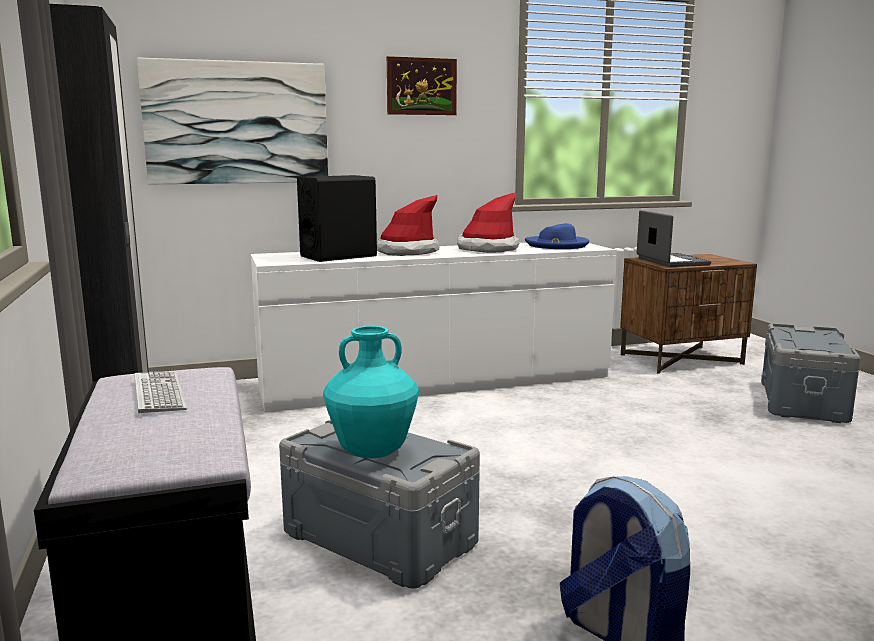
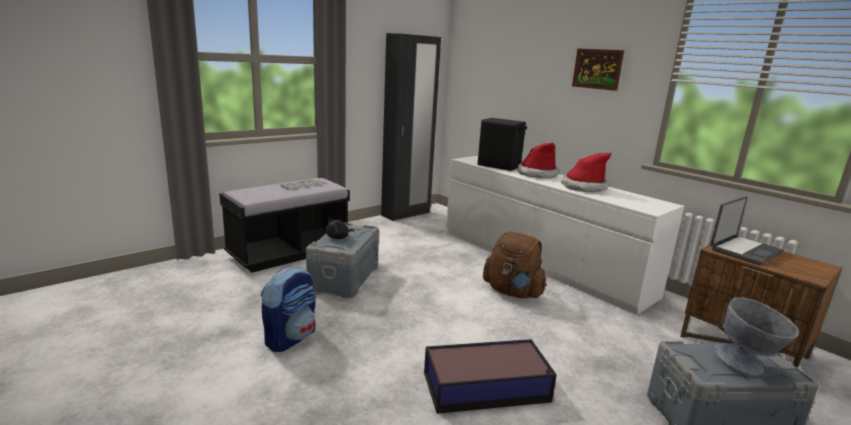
camera: 65 degrees right, 5 degrees up
picture [137,57,328,185] -> none
turquoise vase [323,326,419,458] -> black plush toy [325,218,354,239]
blue hat [525,223,589,249] -> none
none -> storage box [424,339,557,414]
none -> brown backpack [483,232,547,298]
none -> grey bowl [714,297,799,376]

